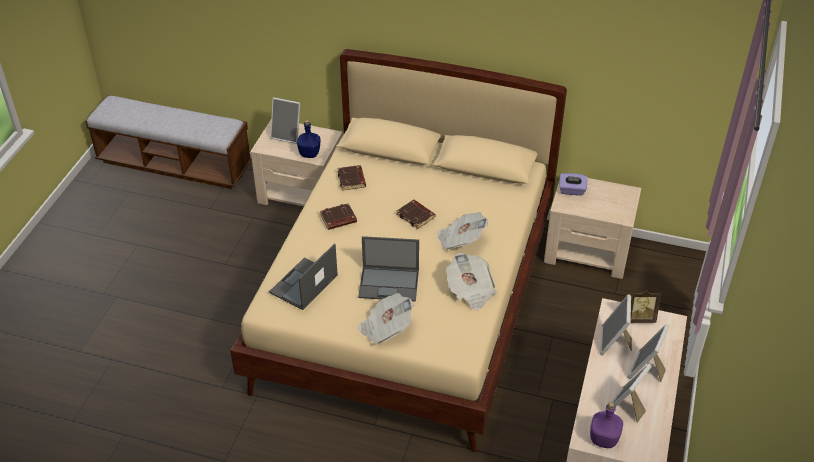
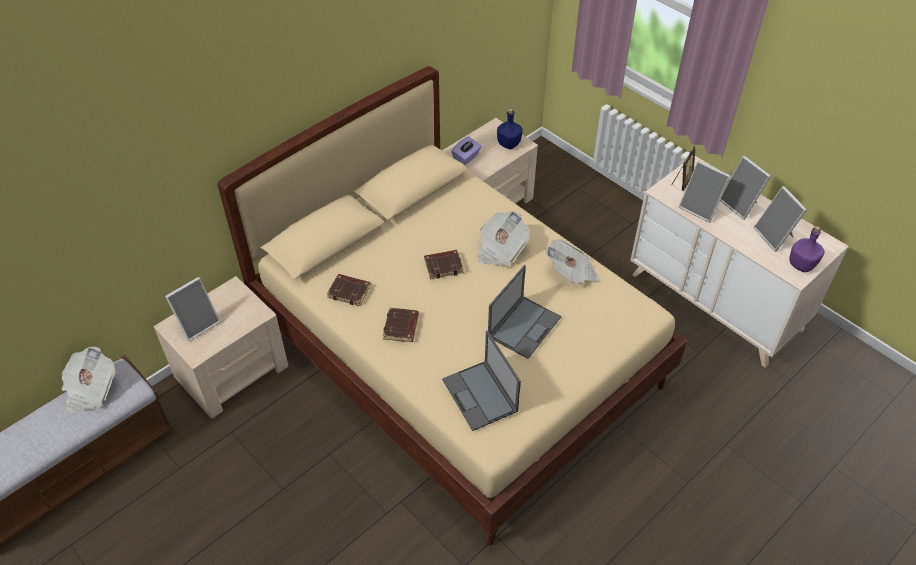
camera: 60 degrees left, 5 degrees up
blue bottle [297,120,320,158] -> blue bottle moved to [497,108,523,149]
newspaper [358,293,414,345] -> newspaper moved to [61,347,115,412]

